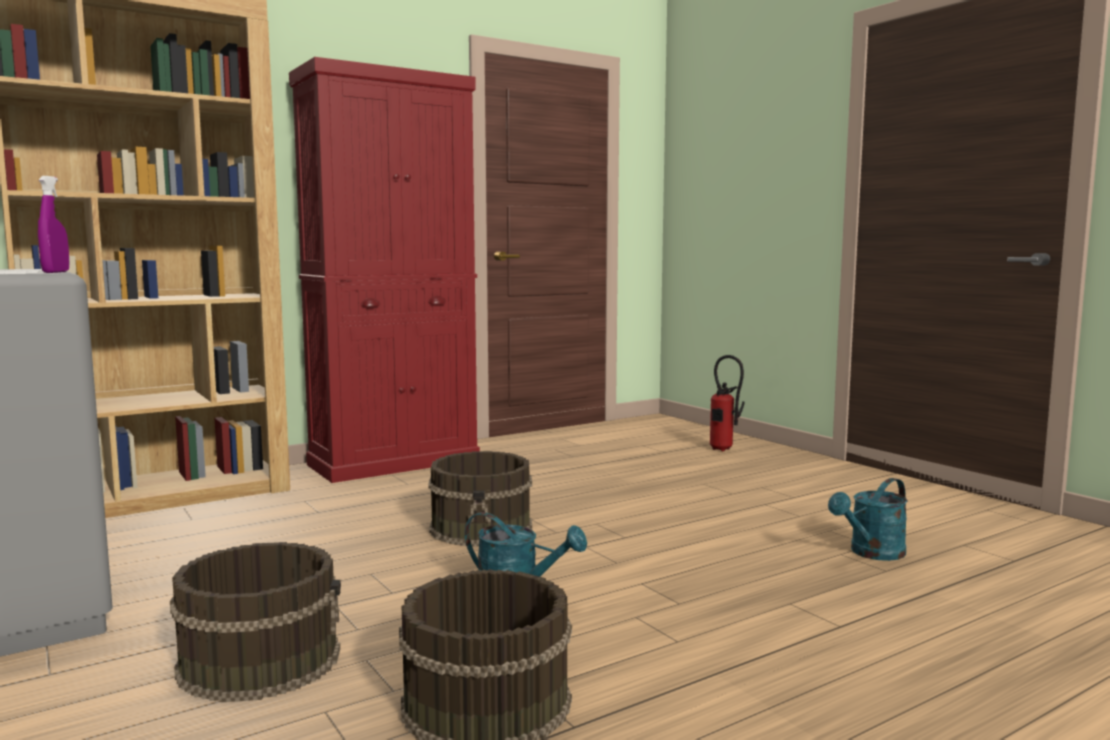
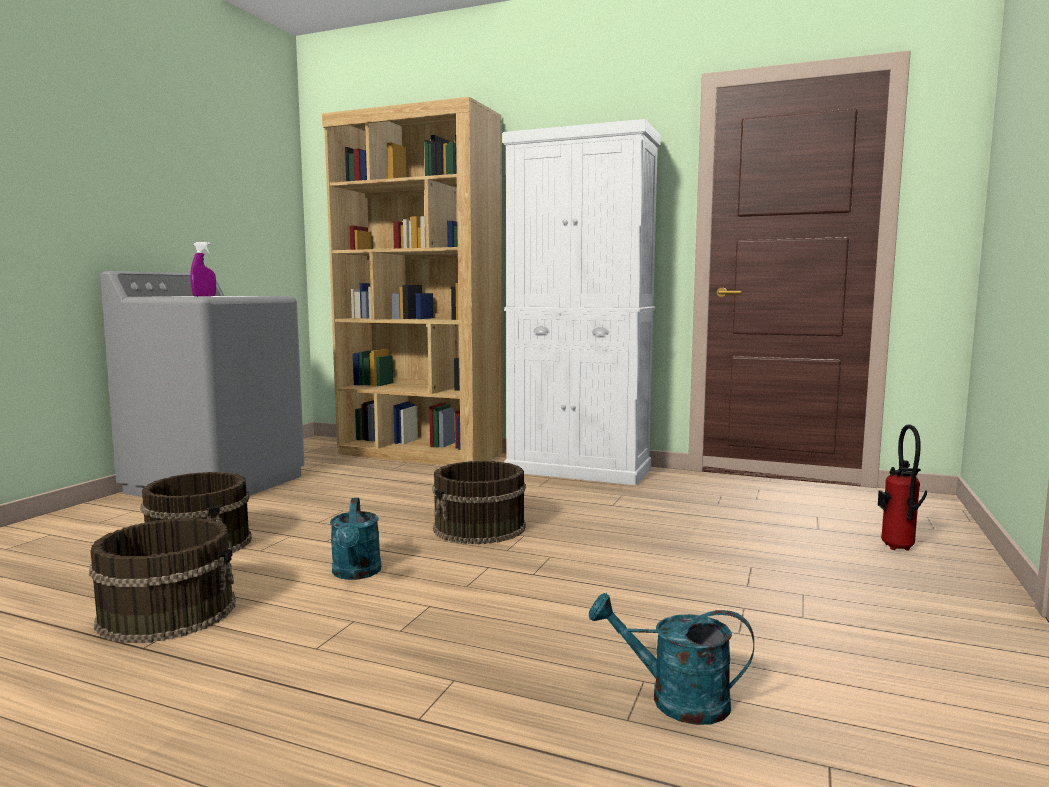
camera: 55 degrees right, 0 degrees up
red cabinet [289,57,480,483] -> white cabinet [503,119,661,485]

